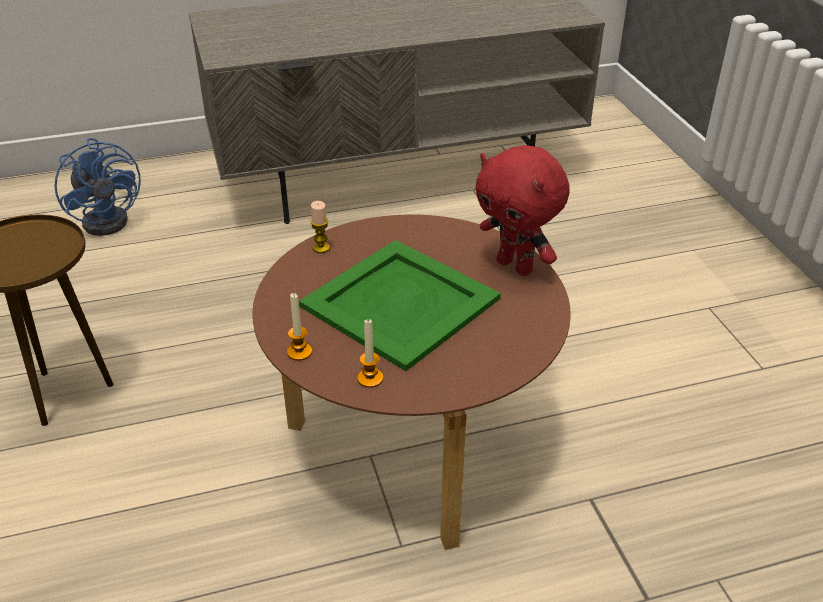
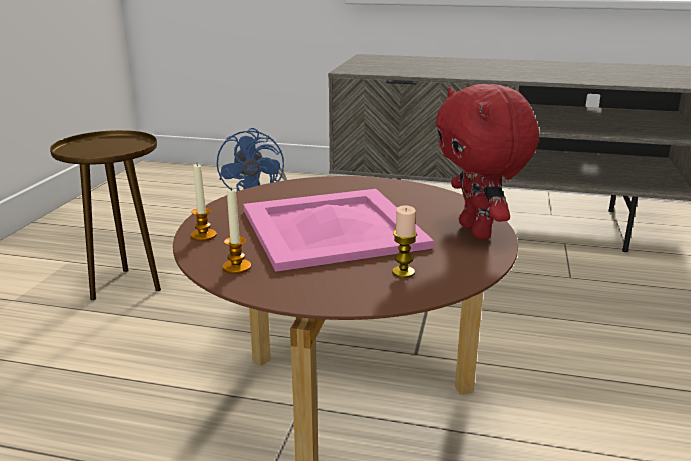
camera: 30 degrees right, 15 degrees down
green tray [299,240,501,371] -> pink tray [243,189,434,272]
candle [310,201,330,253] -> candle moved to [392,205,417,278]

